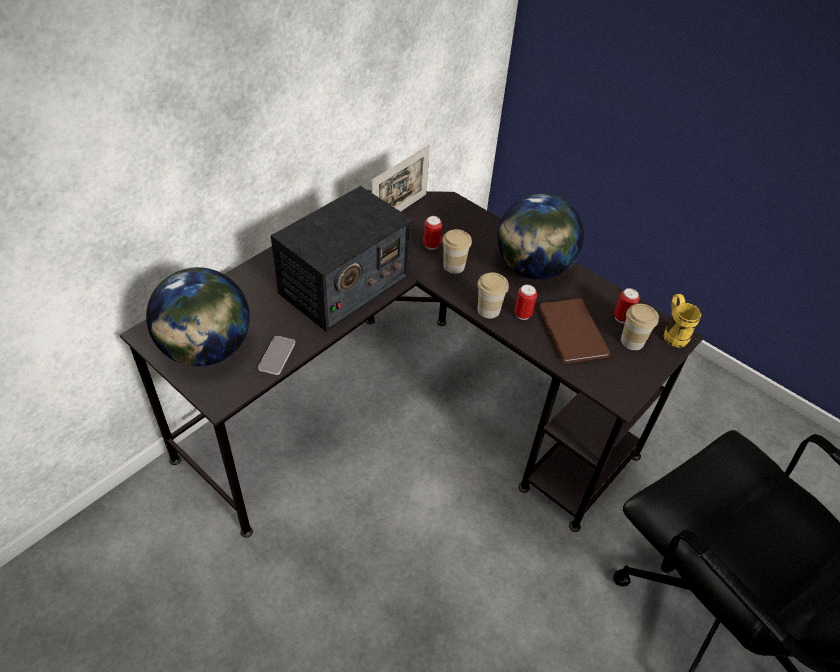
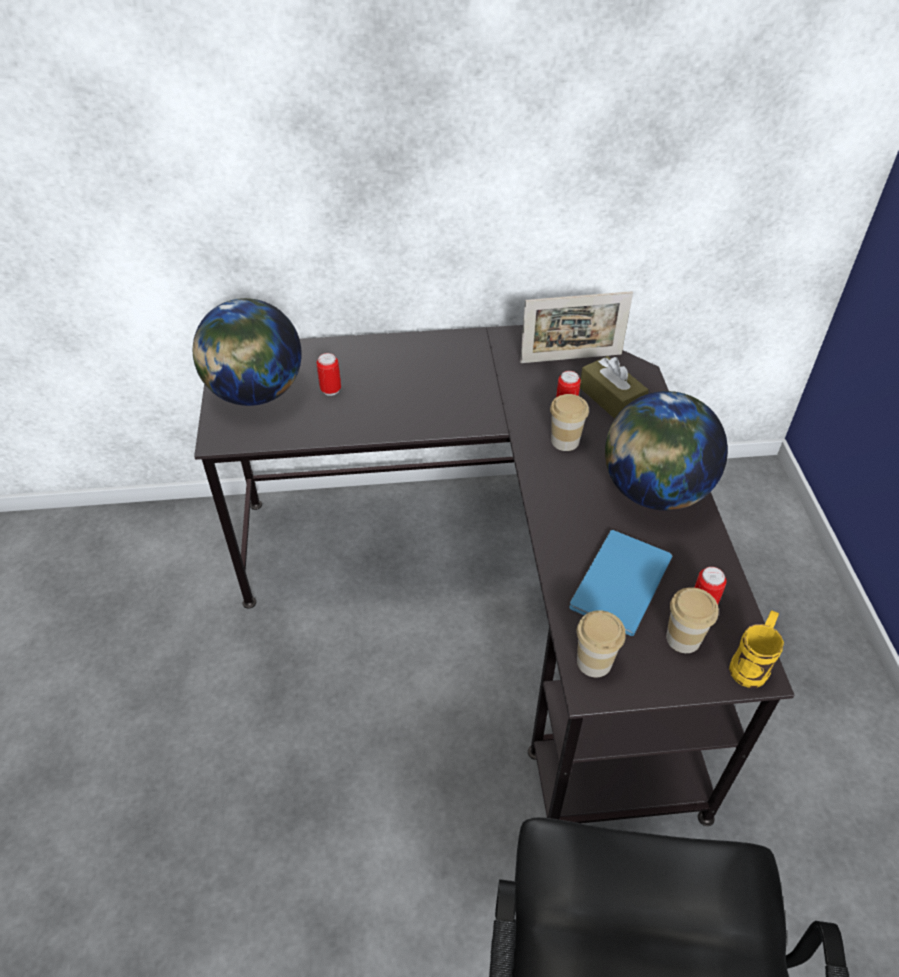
camera: 45 degrees right, 0 degrees up
phone [258,336,295,375] -> none
radio [271,186,412,332] -> none
cup [477,273,509,319] -> cup moved to [577,610,626,677]
can [514,285,537,320] -> can moved to [316,353,341,396]
brown book [539,298,611,364] -> blue book [569,530,672,636]
none -> brown tissue box [580,356,649,419]

